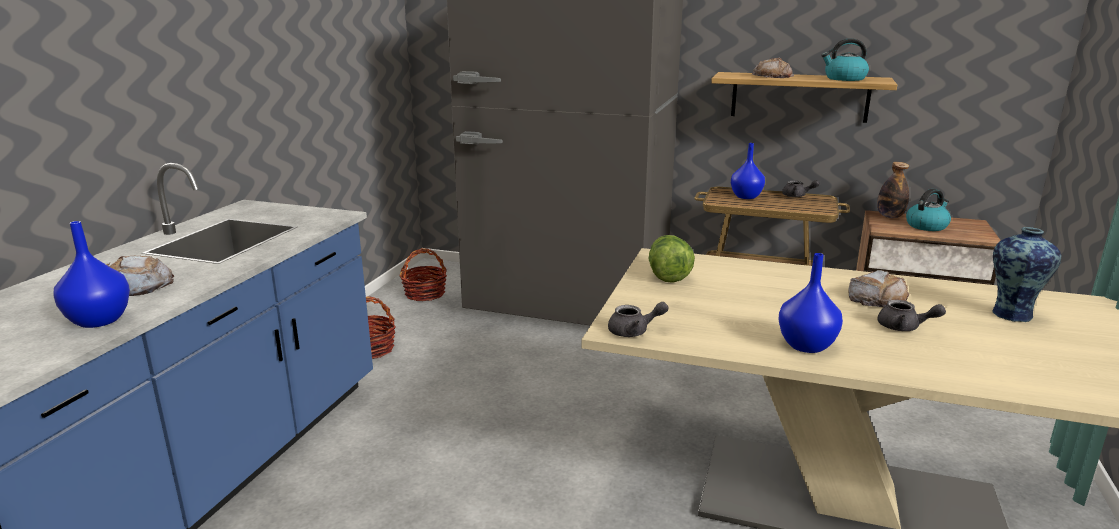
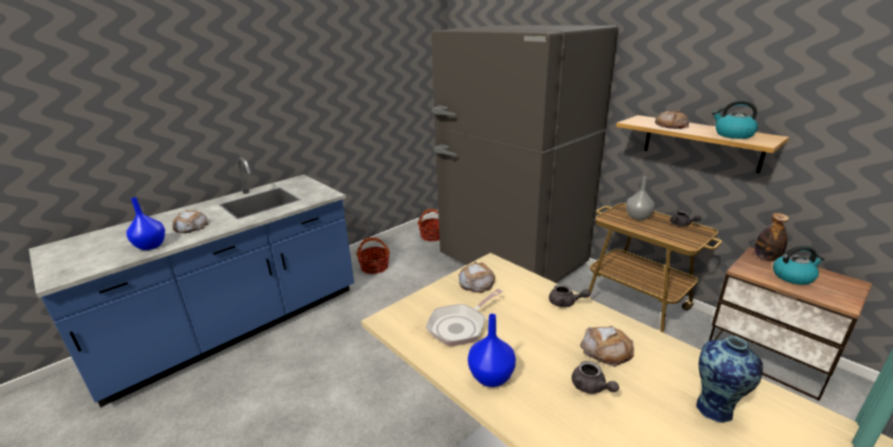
camera: 30 degrees right, 5 degrees up
grey teapot [608,302,669,337] -> grey teapot moved to [549,284,591,307]
lettuce [649,235,695,283] -> bread [458,262,495,293]
blue vase [731,143,765,199] -> grey vase [626,177,655,220]
none -> frying pan [426,289,503,346]

